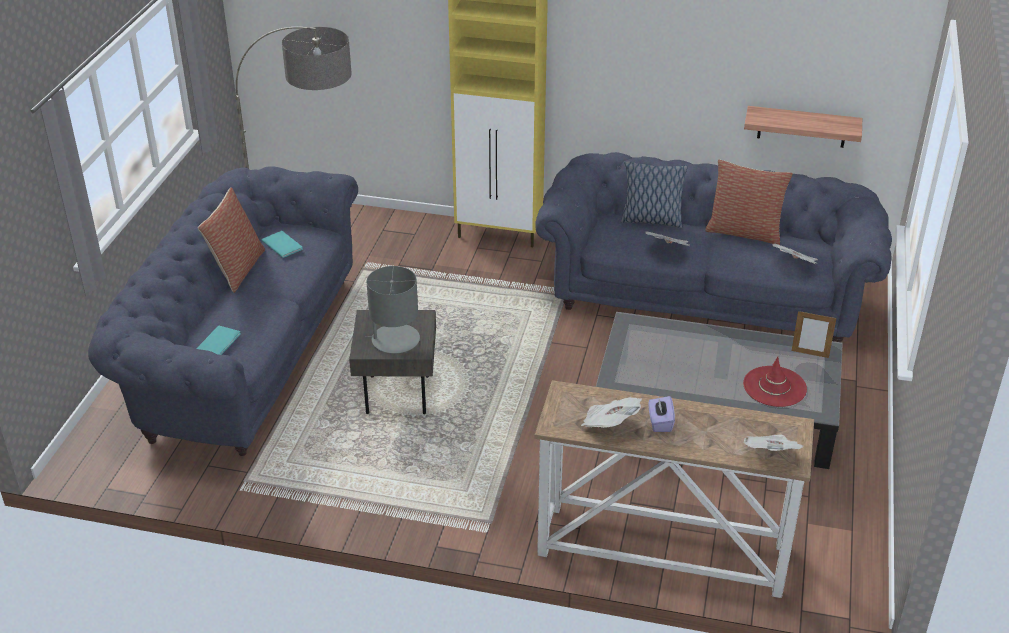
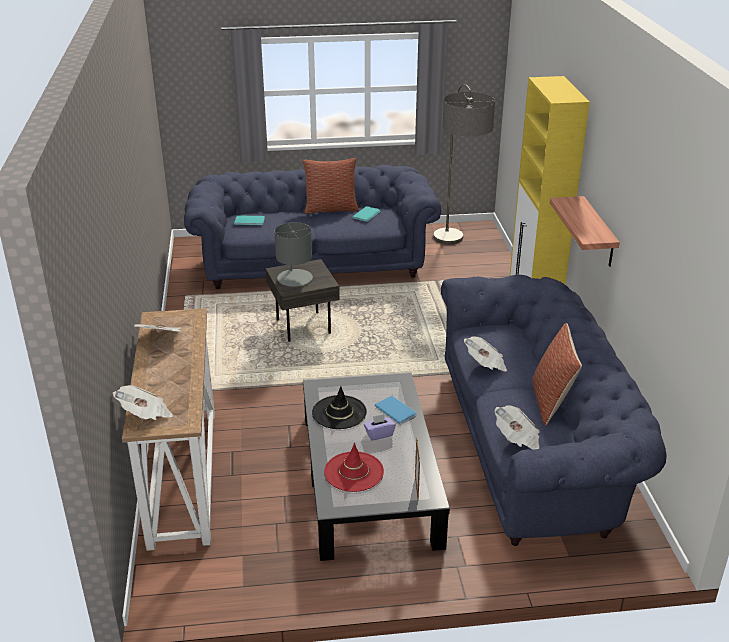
camera: 70 degrees right, 5 degrees down
pillow [621,161,687,228] -> none
purple tissue box [648,396,675,432] -> purple tissue box moved to [364,414,396,441]
shelf [744,106,862,148] -> shelf moved to [550,196,620,267]
none -> black hat [312,386,367,429]
none -> blue book [375,396,416,424]

